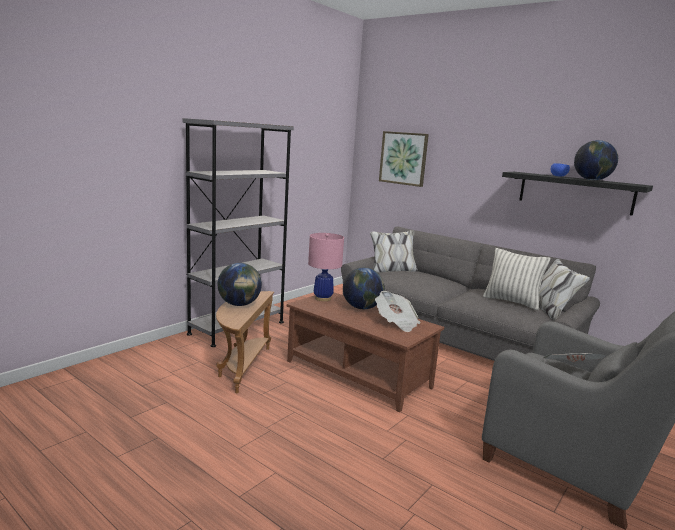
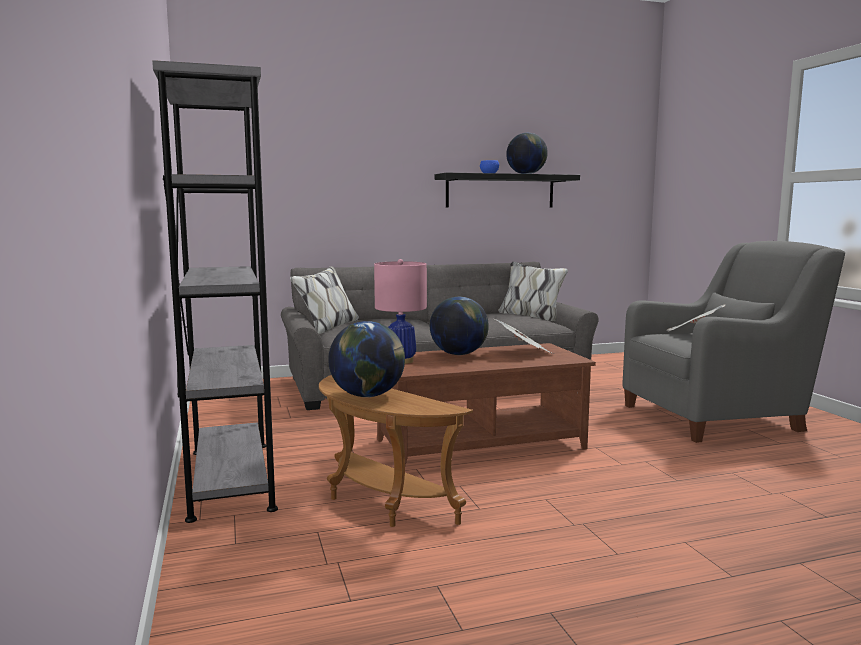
camera: 55 degrees left, 5 degrees down
picture [379,131,429,187] -> none
pillow [483,248,551,310] -> none

